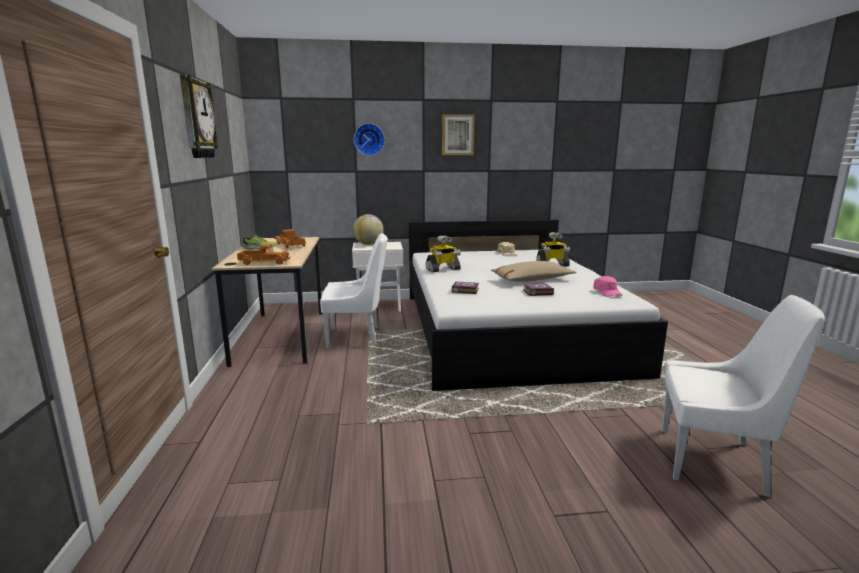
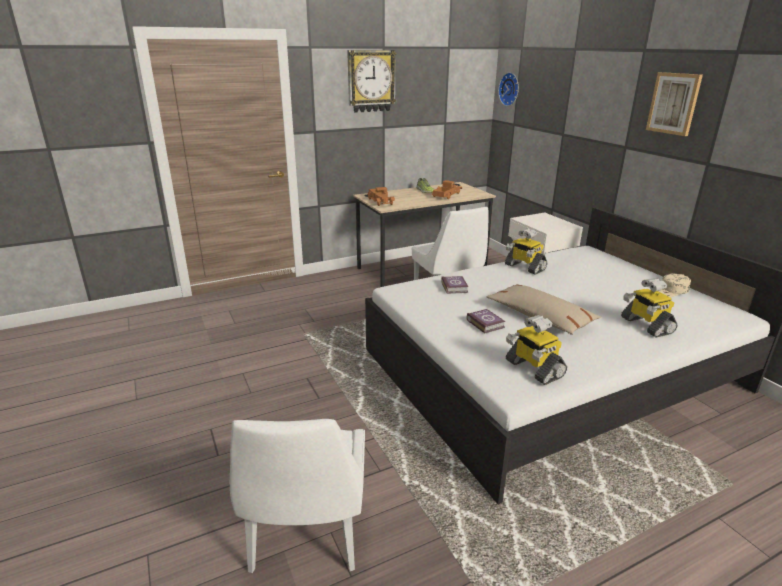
camera: 70 degrees right, 10 degrees up
globe [353,214,384,245] -> none
wall clock [354,123,385,156] -> wall clock moved to [498,72,519,106]
pink cap [594,275,622,297] -> toy robot [506,315,567,385]

